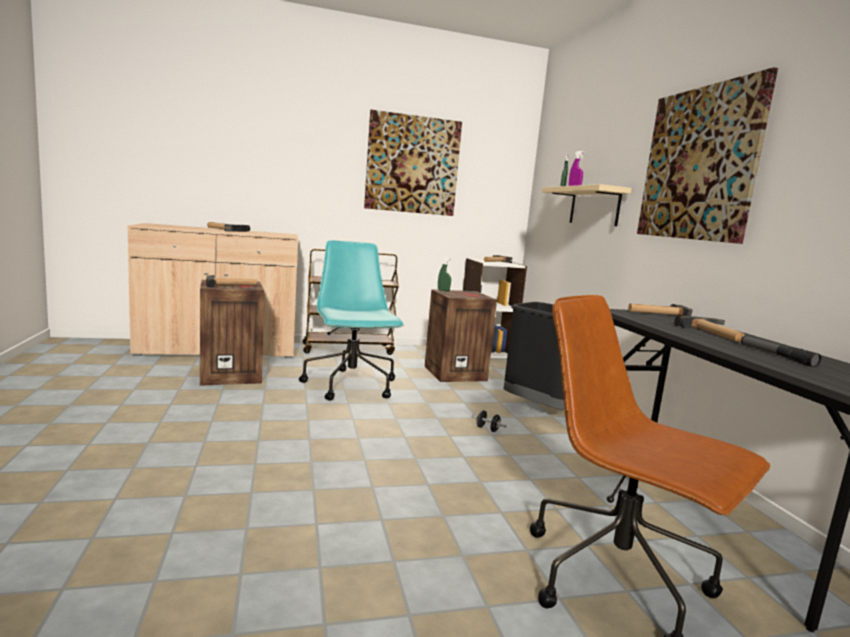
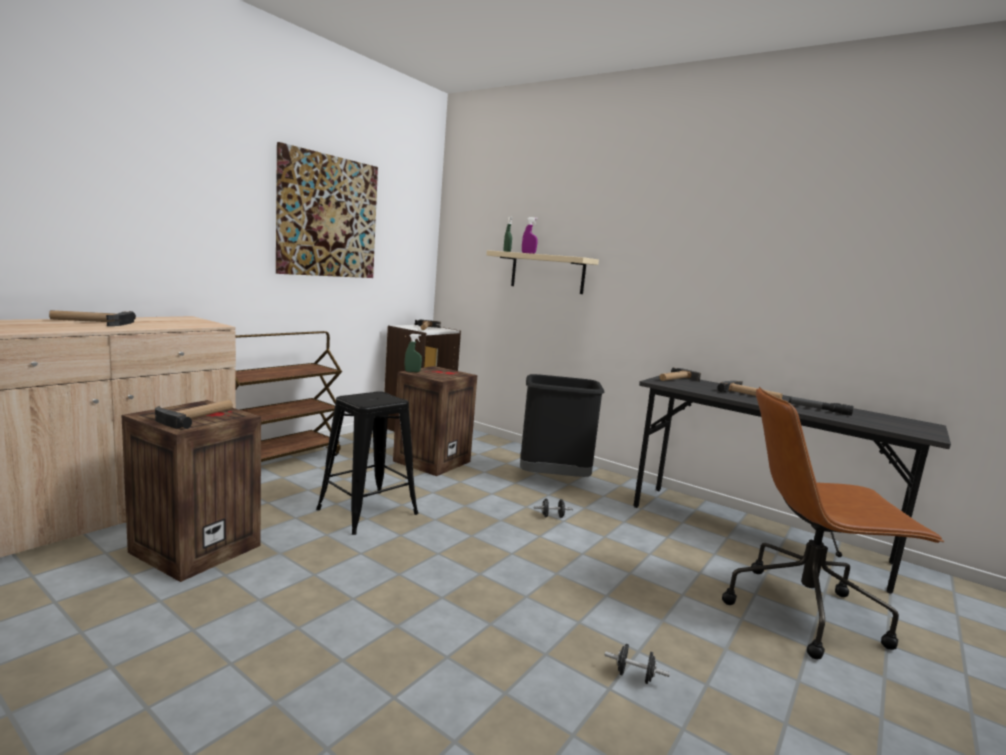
camera: 40 degrees left, 0 degrees up
turquoise office chair [299,240,404,401] -> black stool [316,391,418,535]
picture [637,67,778,244] -> none
none -> black dumbbell [604,644,670,684]

